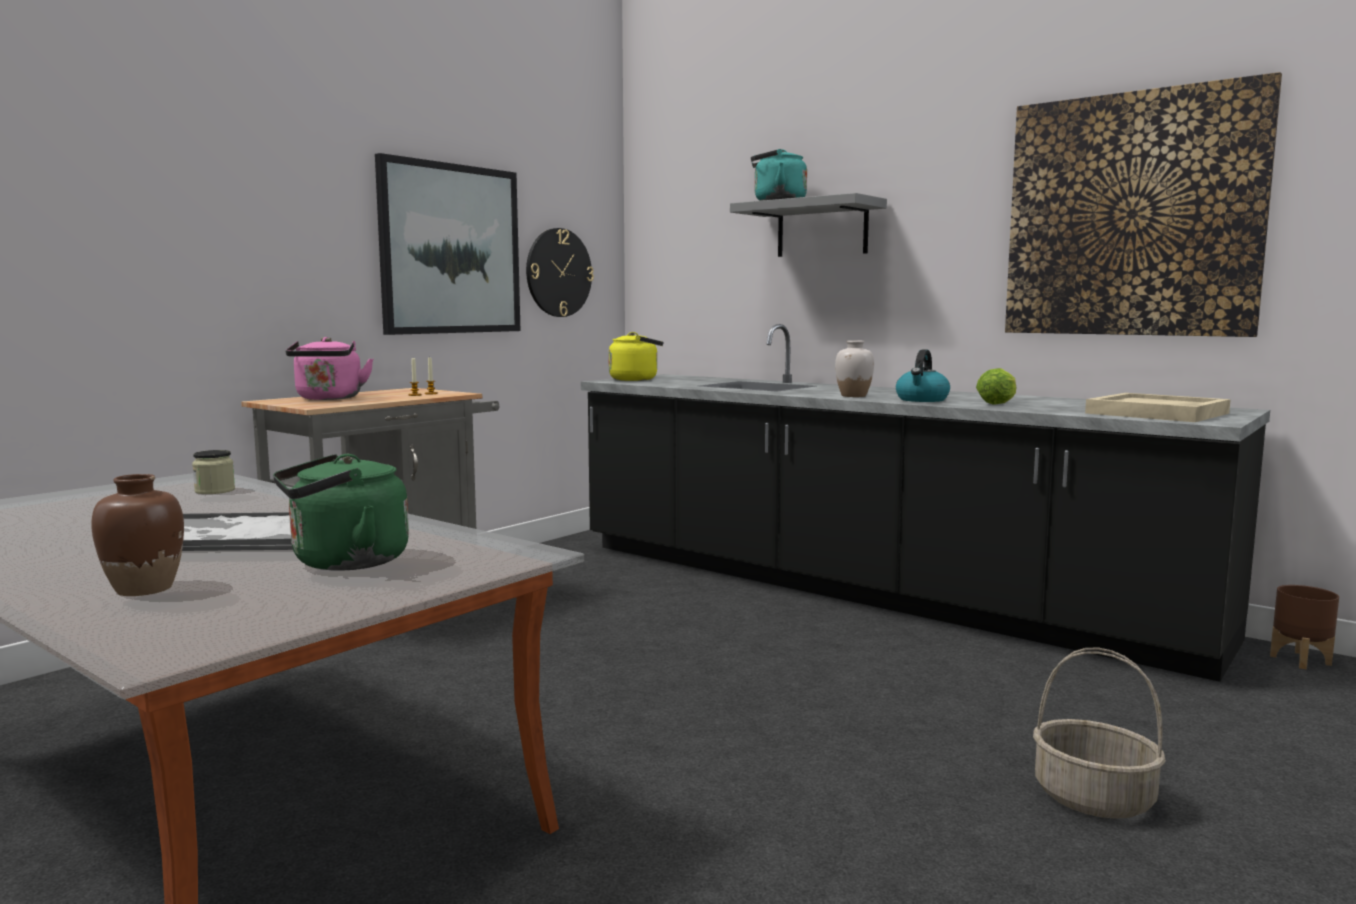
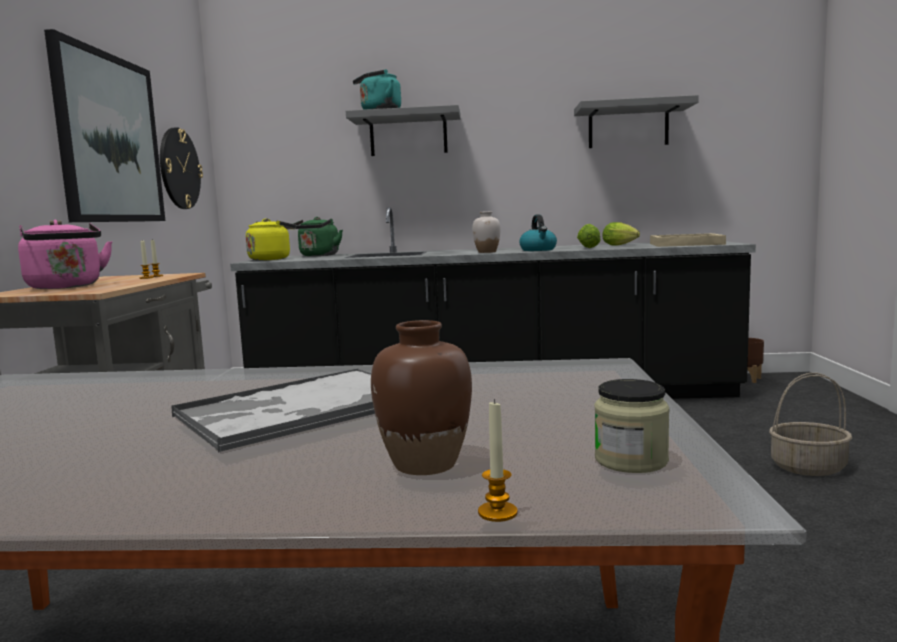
camera: 35 degrees left, 0 degrees up
jar [192,450,235,494] -> jar moved to [594,379,670,473]
green kettle [273,454,409,571] -> green kettle moved to [293,217,343,256]
picture [1005,72,1282,337] -> grey shelf [574,95,699,148]
none -> candle [478,399,518,522]
none -> lettuce [602,222,640,246]

